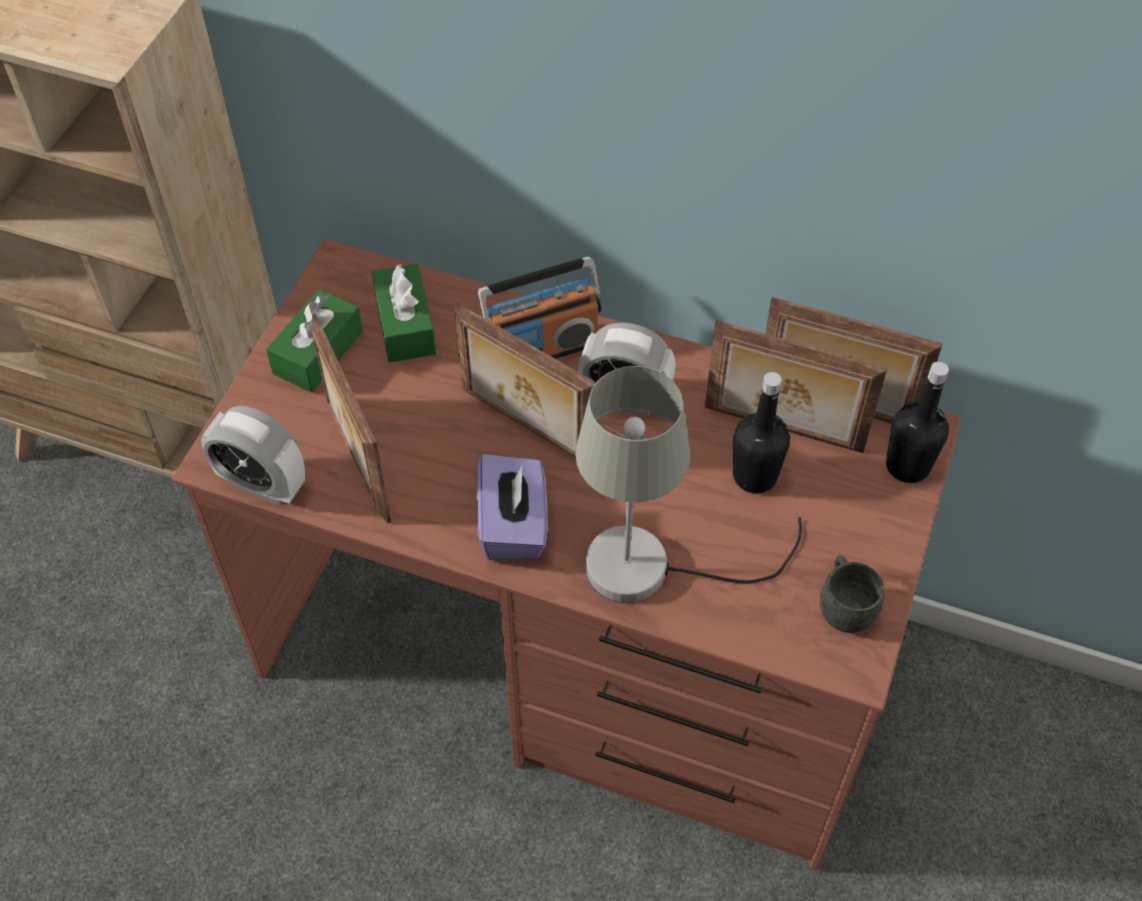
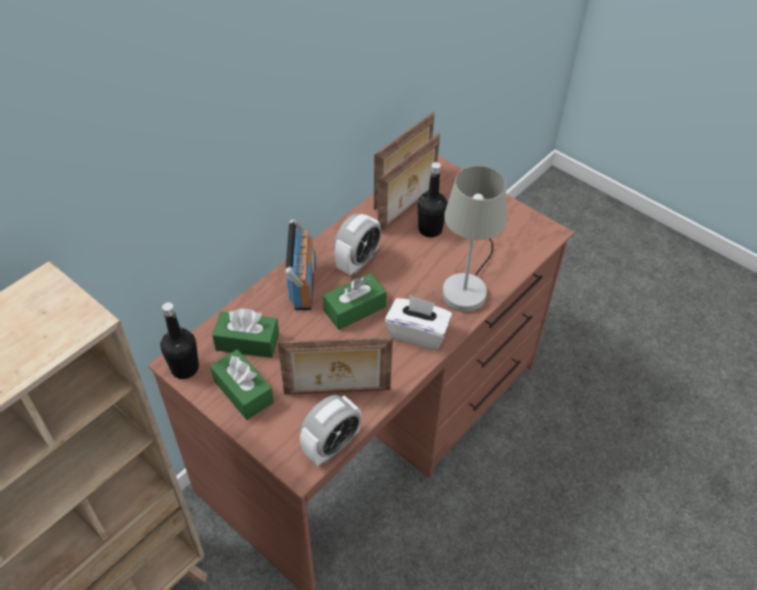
camera: 70 degrees left, 5 degrees down
picture frame [454,302,596,457] -> green tissue box [323,273,387,330]
purple tissue box [477,454,547,560] -> white tissue box [385,295,452,350]
grey mug [820,555,884,633] -> none
black bottle [886,362,949,483] -> black bottle moved to [160,302,199,379]

